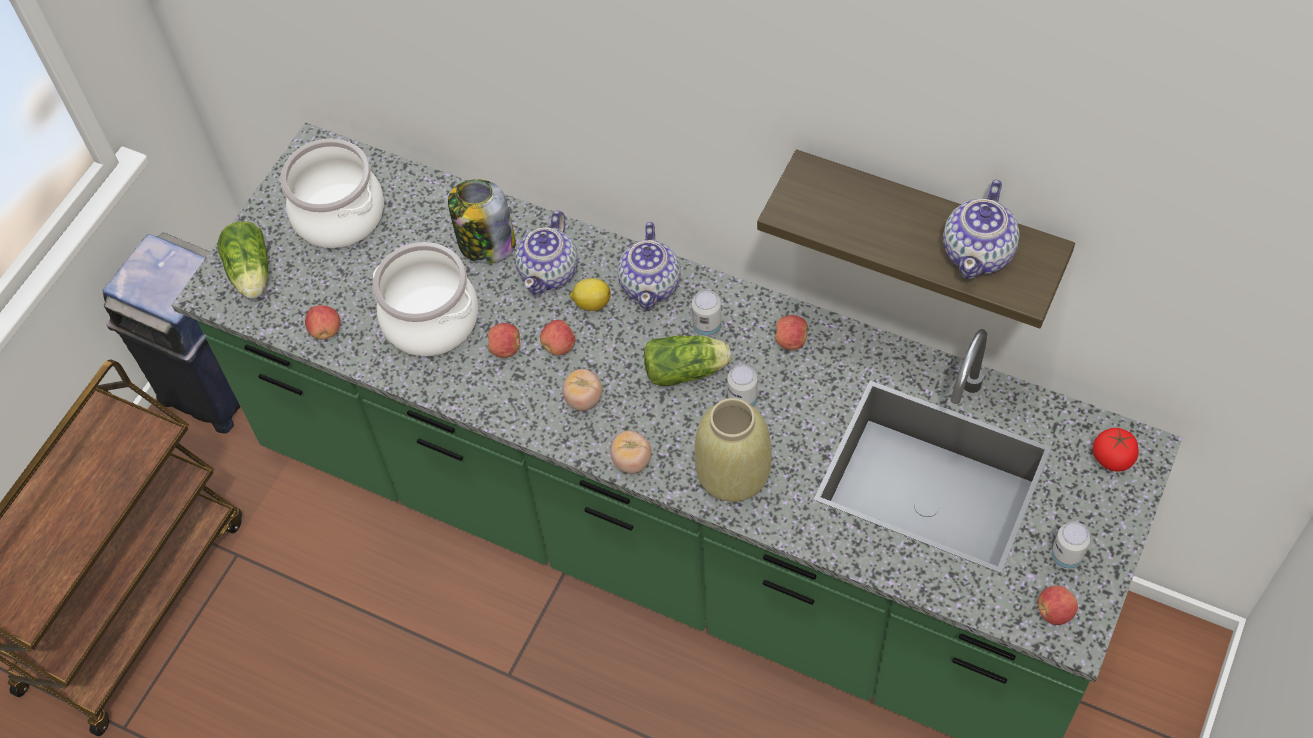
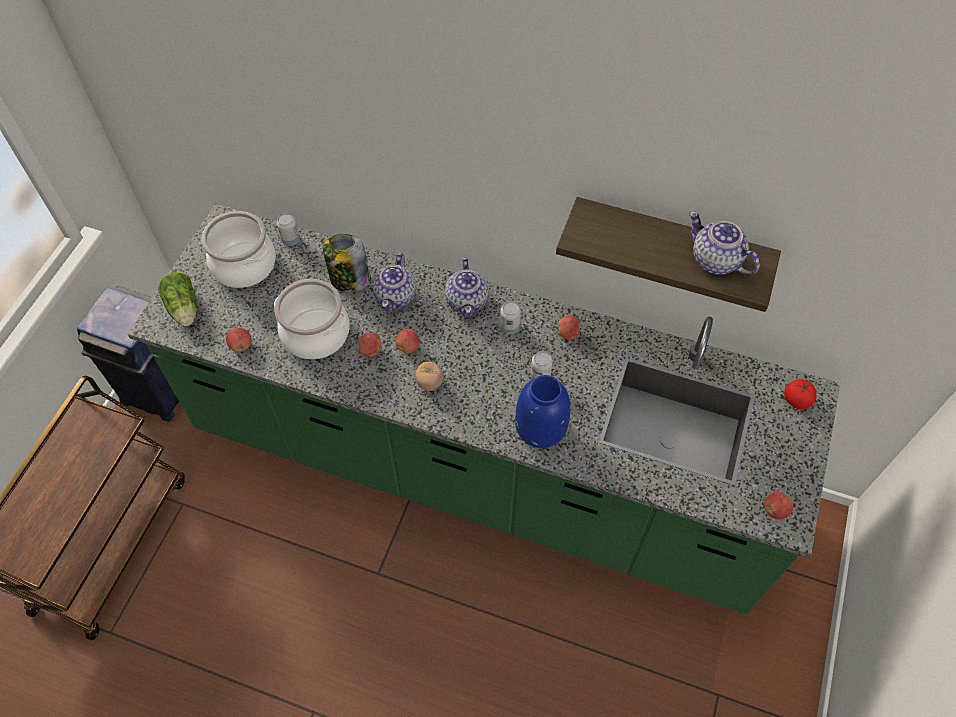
camera: 10 degrees left, 0 degrees up
lemon [570,278,611,311] -> none
tomato [610,431,652,474] -> none
lettuce [644,335,731,386] -> none
beige vase [695,398,772,502] -> blue vase [515,375,570,448]
teapot [943,180,1020,279] -> teapot turned 120 degrees clockwise [689,211,760,275]
can [1051,521,1090,569] -> can moved to [277,213,300,246]

